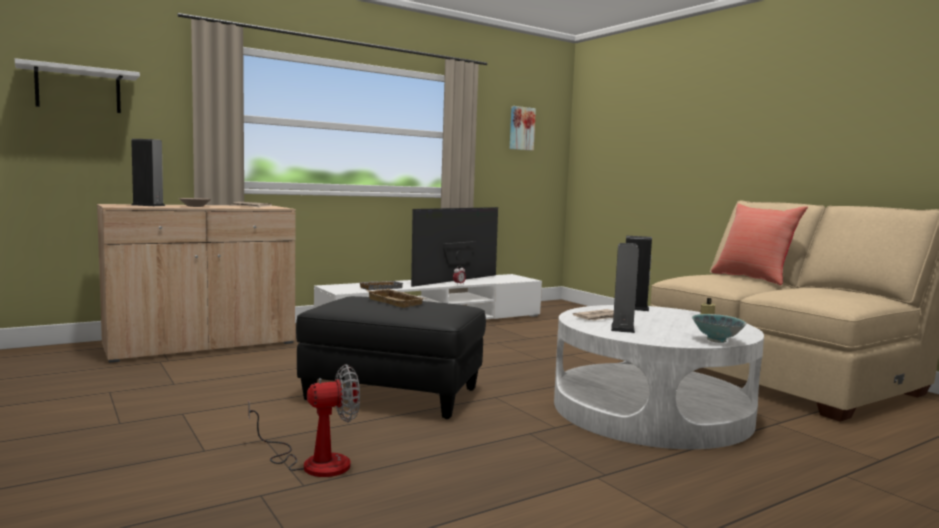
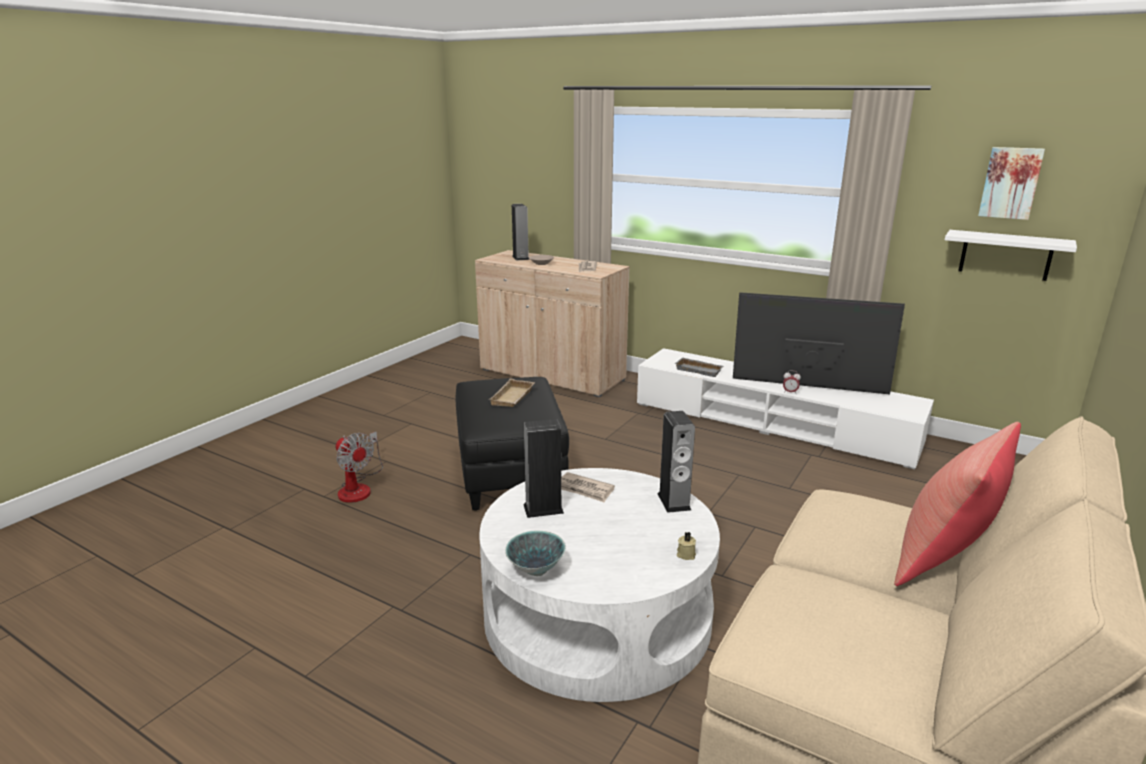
camera: 65 degrees right, 15 degrees up
white shelf [15,58,140,113] -> white shelf moved to [945,230,1077,281]

